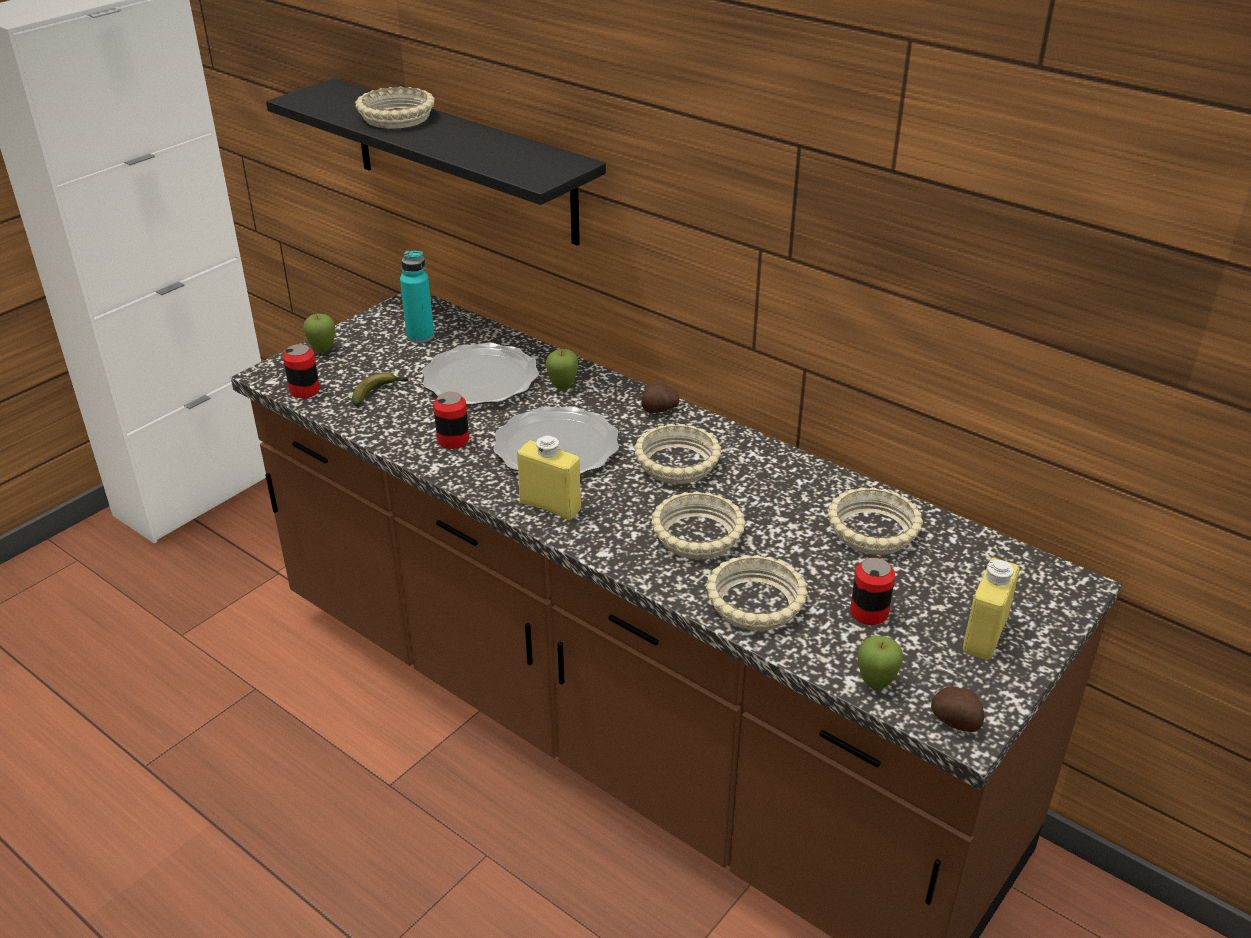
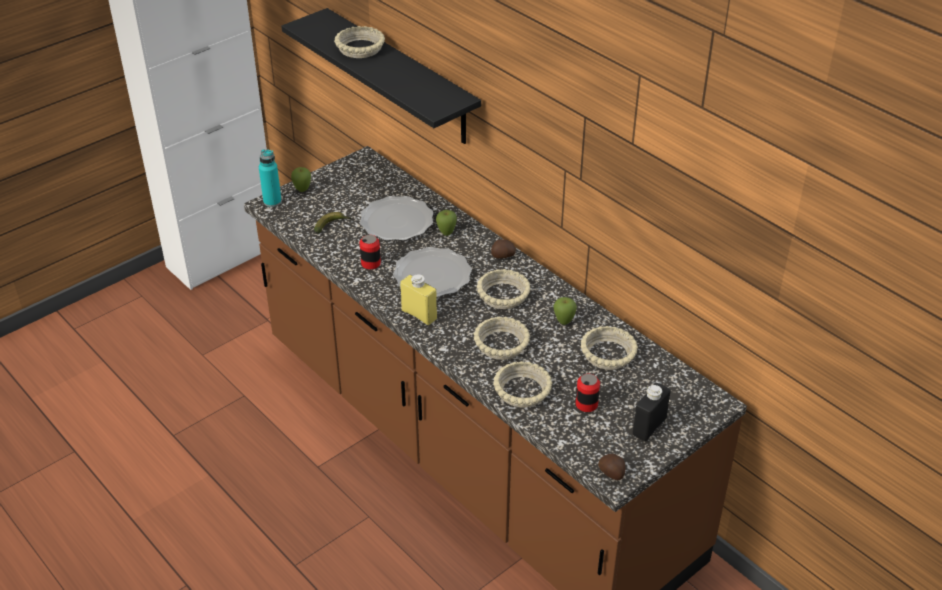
camera: 10 degrees right, 5 degrees up
can [283,344,320,398] -> none
turquoise bottle [400,251,434,343] -> turquoise bottle moved to [259,149,282,207]
apple [857,636,904,690] -> apple moved to [553,297,577,325]
yellow bottle [963,558,1020,660] -> black bottle [633,383,670,441]

